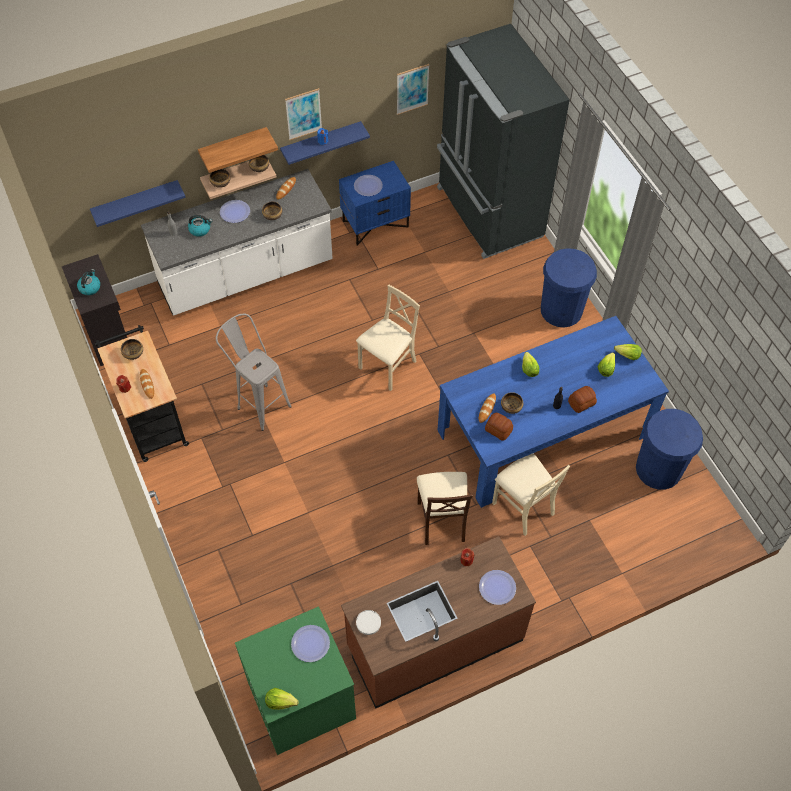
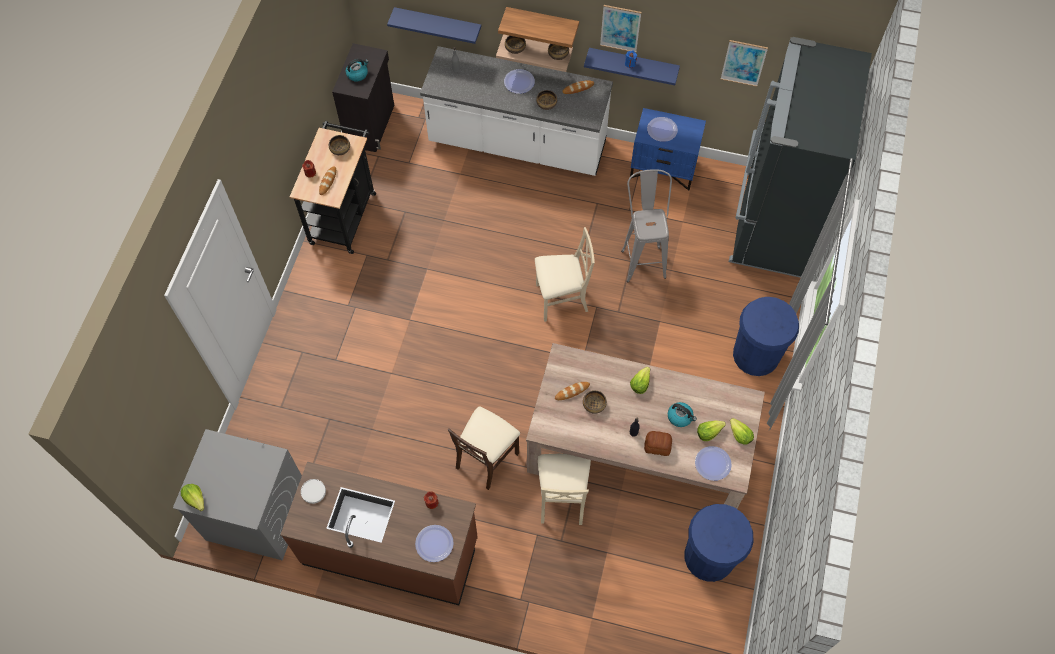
camera: 40 degrees right, 5 degrees up
kettle [188,215,213,237] -> kettle moved to [668,402,697,427]
grey stool [216,314,292,431] -> grey stool moved to [621,169,672,282]
green washing machine [235,606,356,755] -> grey washing machine [173,429,302,561]
plate [291,625,330,662] -> plate moved to [695,446,732,481]
blue dining table [437,316,669,508] -> beige dining table [526,343,765,509]
bread [485,413,513,441] -> none

